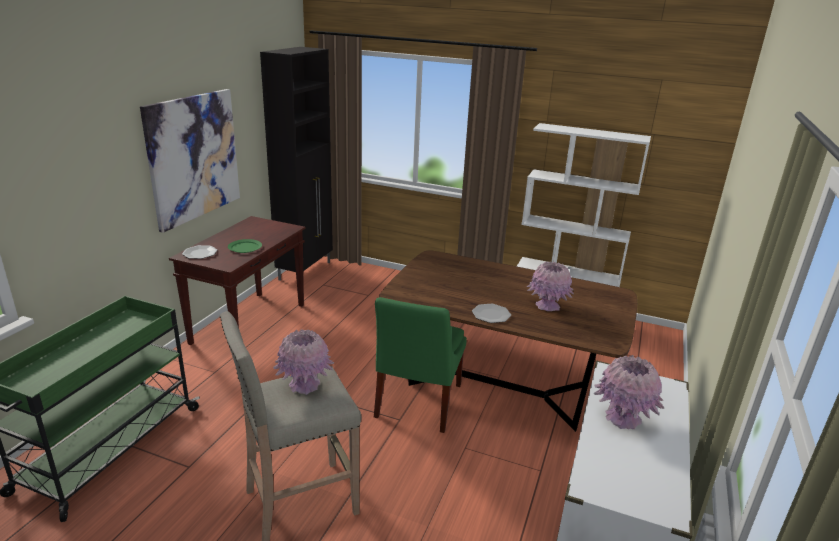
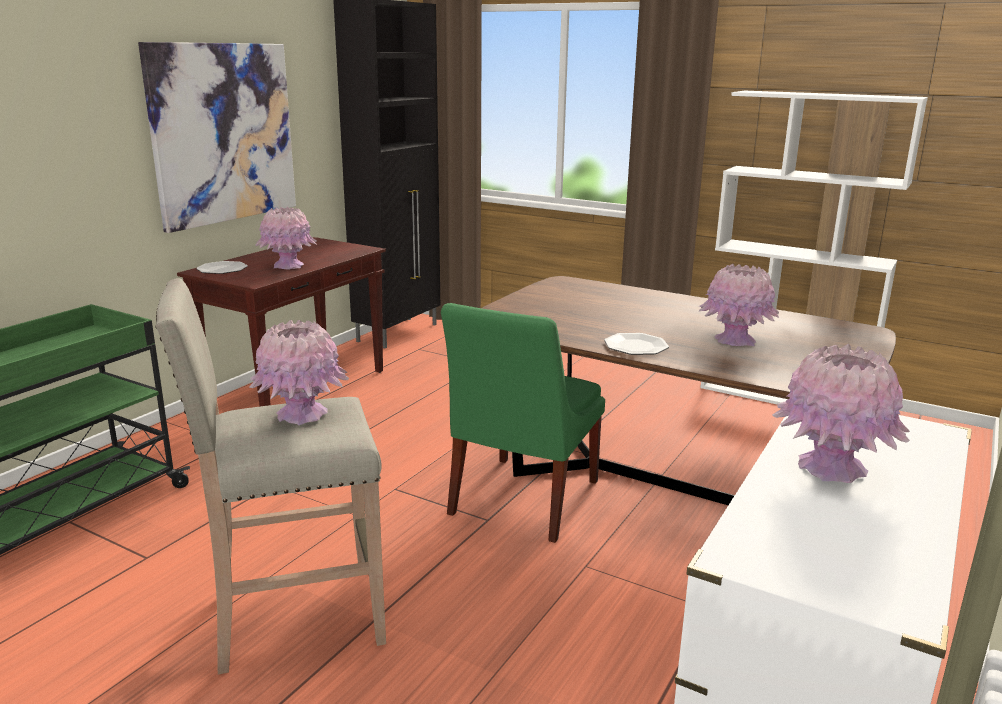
camera: 10 degrees right, 5 degrees down
green plate [228,239,262,253] -> pink vase [255,207,317,270]

